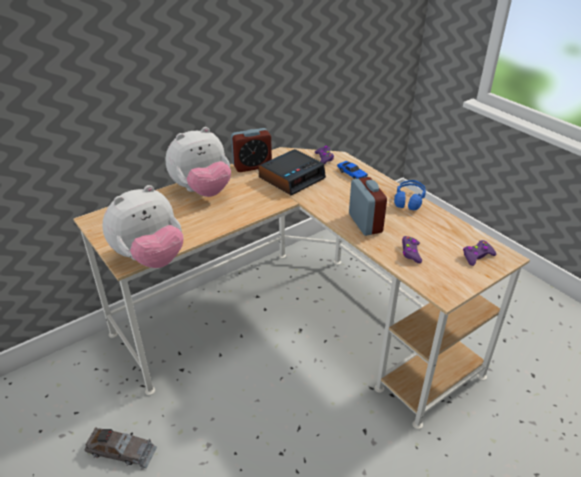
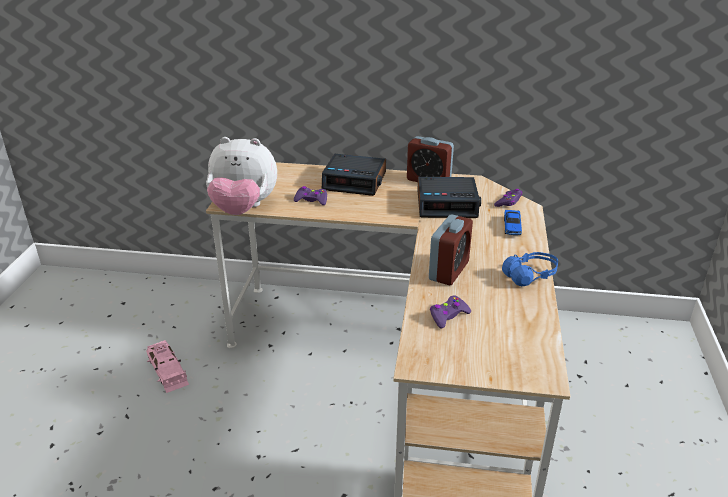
camera: 45 degrees right, 5 degrees down
grey toy car [84,427,157,469] -> pink toy car [146,340,189,393]
plush toy [166,127,231,197] -> alarm clock [322,154,386,196]
purple game controller [463,240,496,266] -> purple game controller moved to [294,186,327,205]

